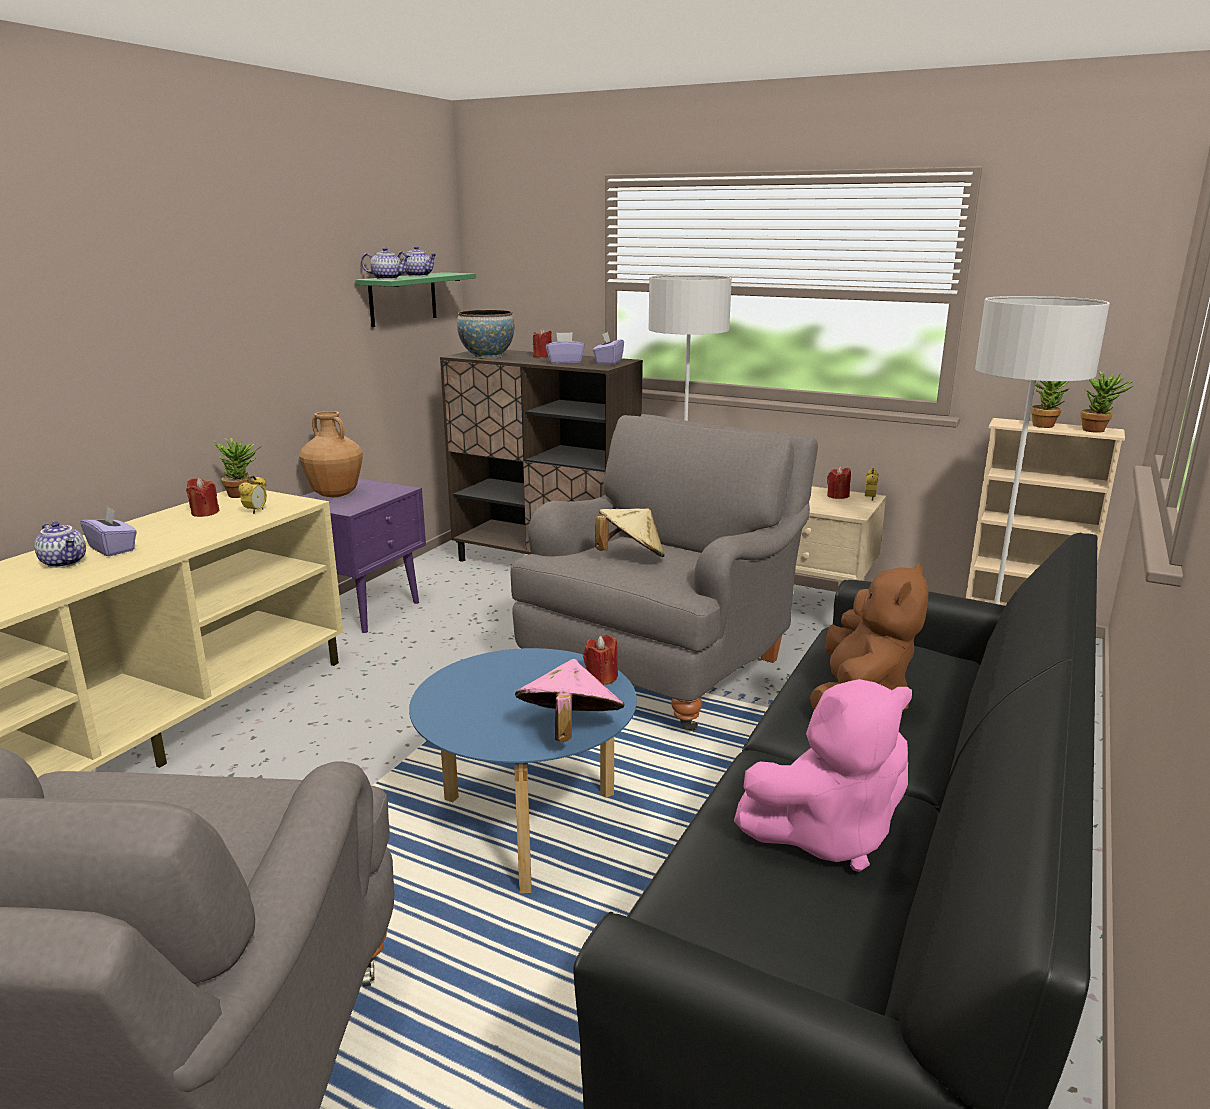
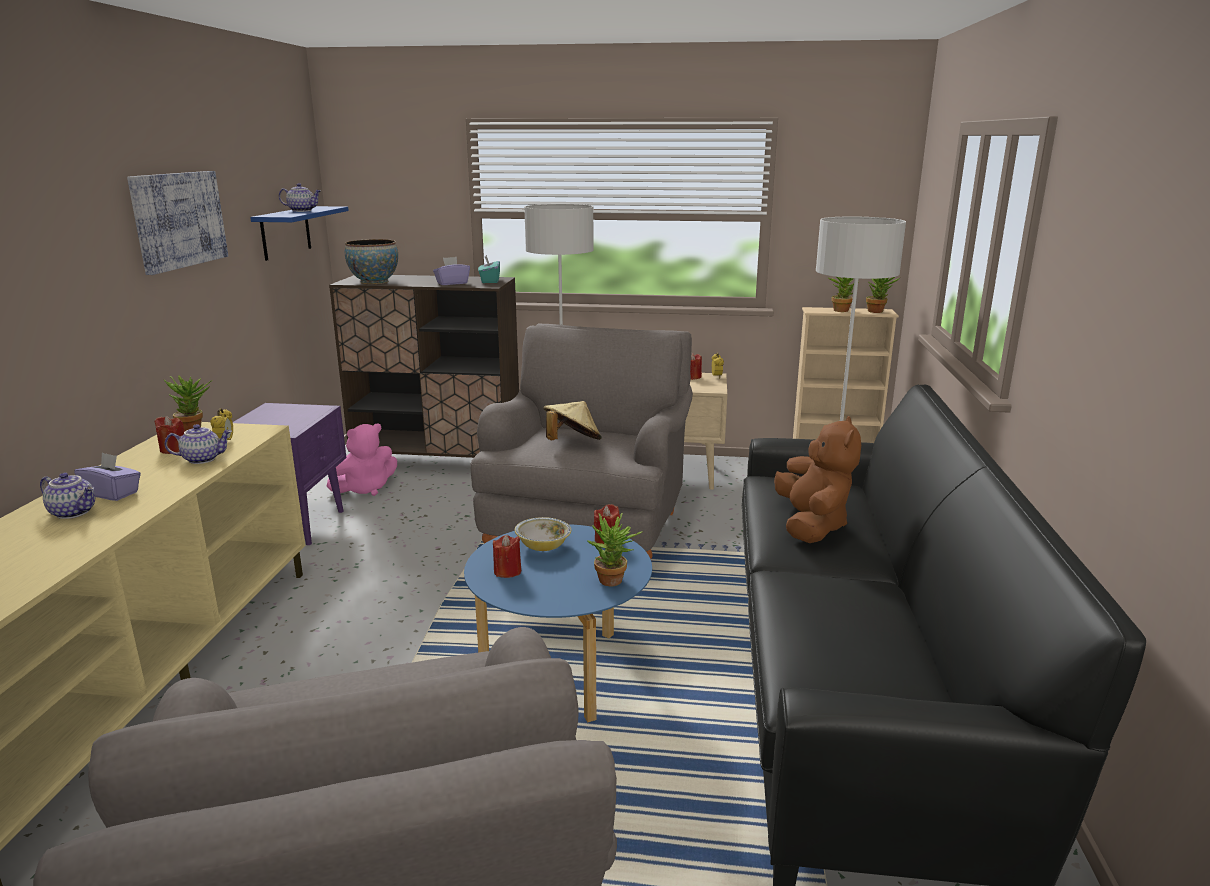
camera: 20 degrees left, 0 degrees up
brown vase [299,411,363,497] -> none
green shelf [355,272,476,327] -> blue shelf [250,206,349,261]
teapot [361,247,410,279] -> teapot moved to [164,424,232,464]
pink hat [515,659,624,742] -> potted plant [586,513,642,586]
red candle [533,328,552,358] -> red candle moved to [493,535,521,578]
purple tissue box [593,332,624,365] -> turquoise tissue box [478,255,500,283]
pink plush toy [734,679,912,872] -> pink plush toy moved to [326,424,397,496]
none -> picture [127,171,228,275]
none -> bowl [515,517,571,551]

